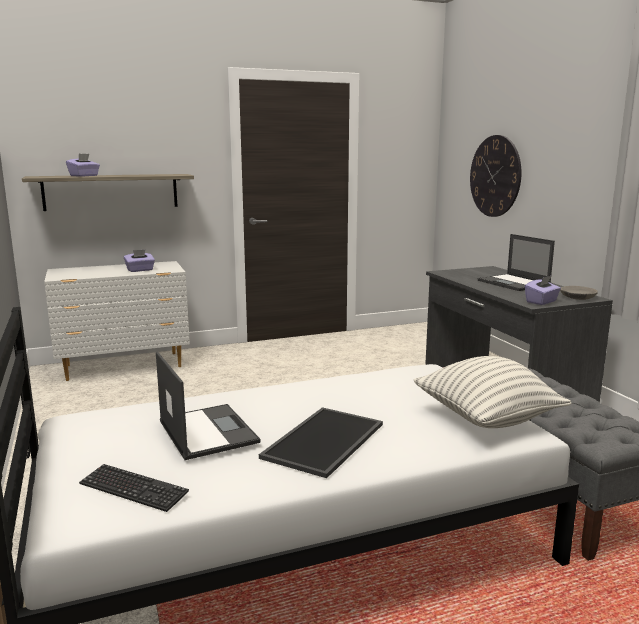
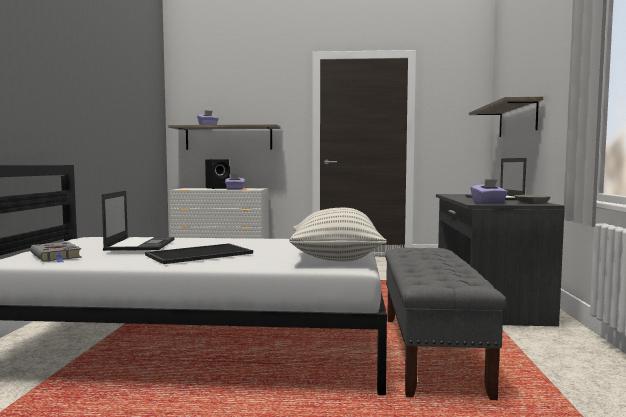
camera: 25 degrees right, 10 degrees down
keyboard [79,464,189,512] -> grey book [30,242,82,262]
wall clock [470,135,521,217] -> shelf [469,97,543,137]
none -> black speaker [205,159,230,189]

